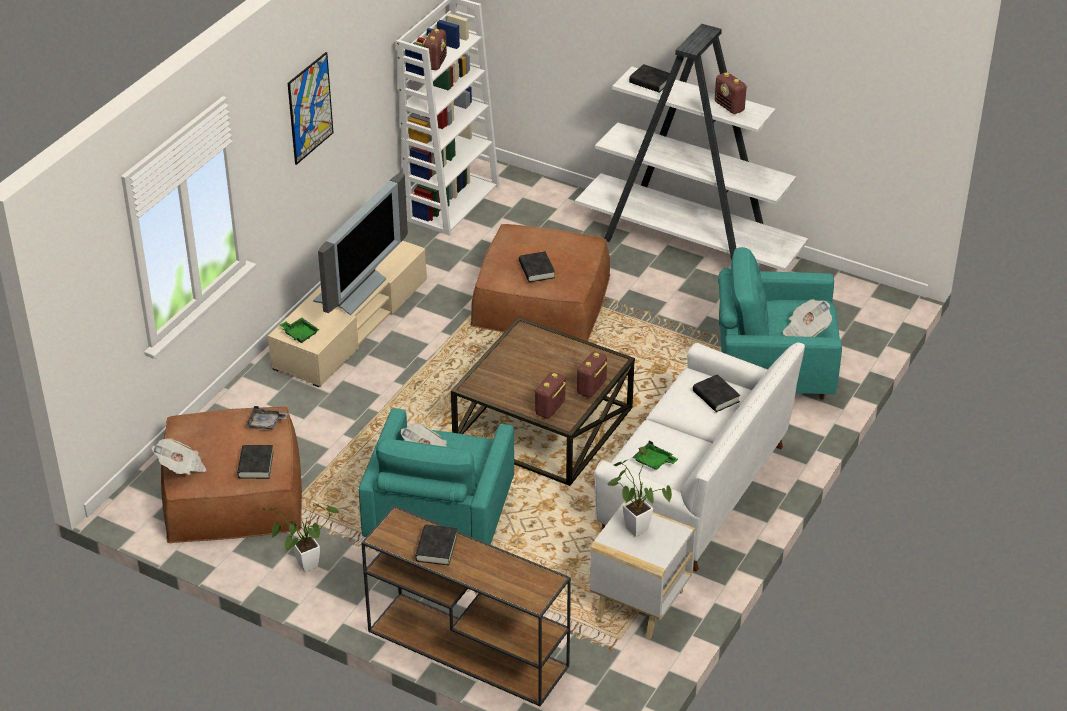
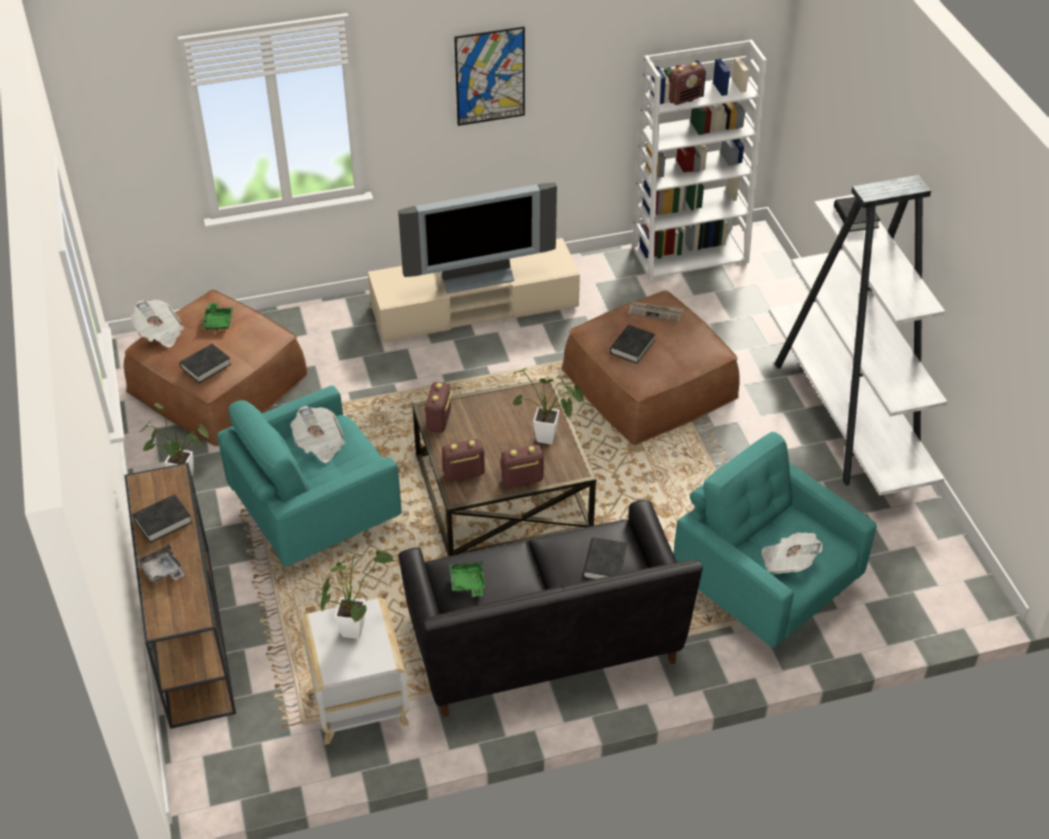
camera: 45 degrees right, 5 degrees up
grey tray [246,406,288,430] -> grey tray moved to [137,544,184,582]
green tray [280,317,319,343] -> green tray moved to [202,303,233,330]
white sofa [594,342,805,572] -> black sofa [399,500,703,717]
radio [715,72,748,114] -> radio moved to [425,382,452,433]
none -> potted plant [512,368,584,444]
none -> newspaper [628,302,684,322]

